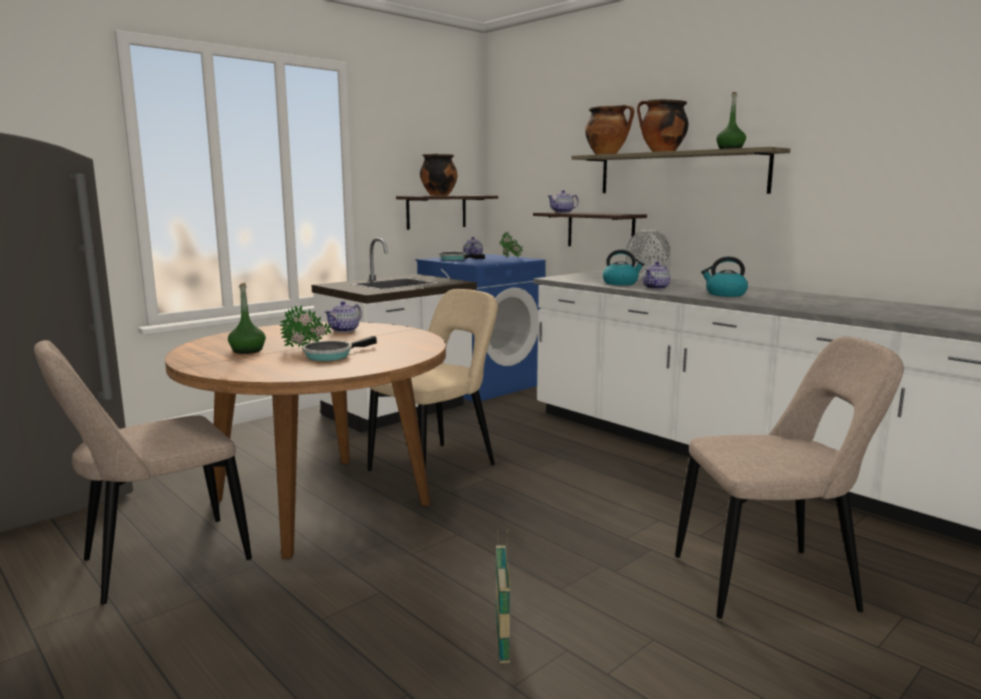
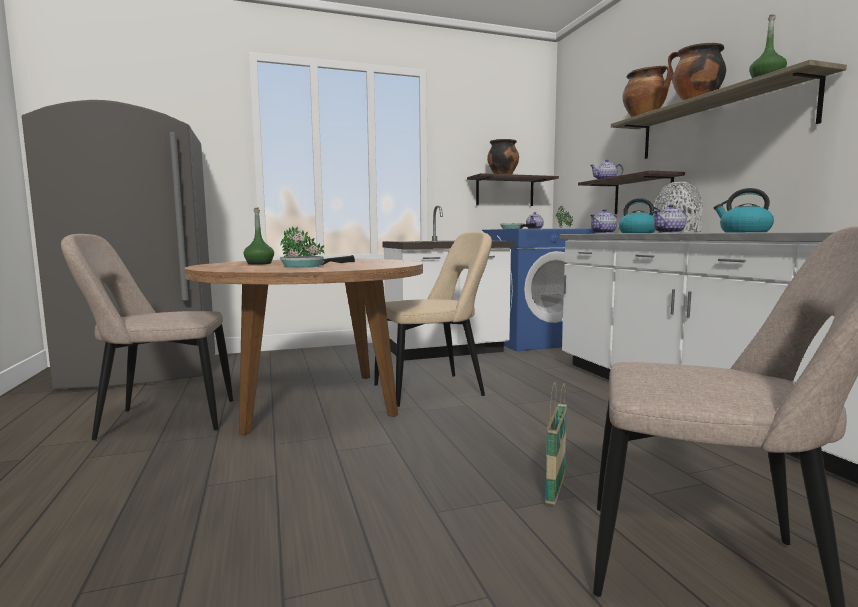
camera: 25 degrees right, 5 degrees down
teapot [325,301,362,333] -> teapot moved to [591,209,618,234]
basket [496,529,510,664] -> basket moved to [545,382,567,505]

